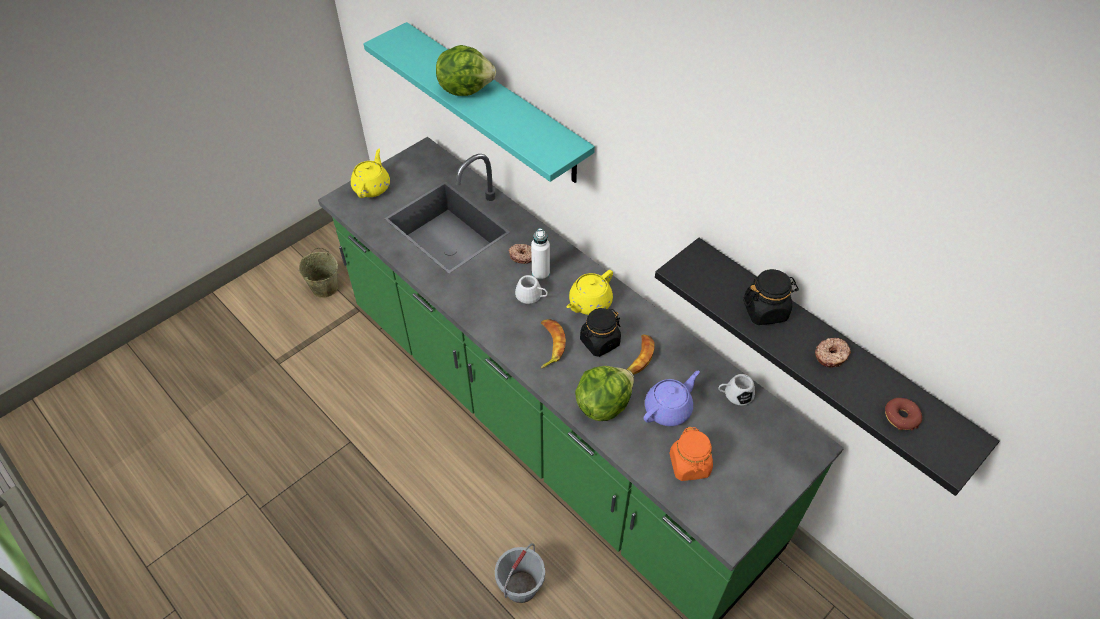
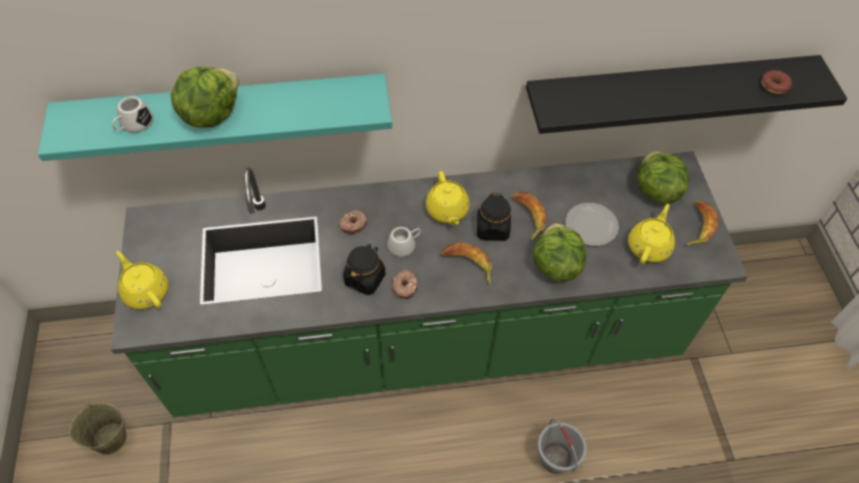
camera: 55 degrees left, 5 degrees up
white bottle [531,228,550,280] -> none
purple teapot [644,370,700,426] -> plate [566,203,619,246]
orange jar [669,427,713,481] -> yellow teapot [628,204,675,264]
white mug [718,374,755,405] -> white mug moved to [112,96,153,133]
black jar [743,269,799,325] -> black jar moved to [343,244,386,295]
donut [815,338,851,368] -> donut moved to [392,270,418,299]
none -> lettuce [638,151,689,204]
none -> banana [686,201,718,245]

